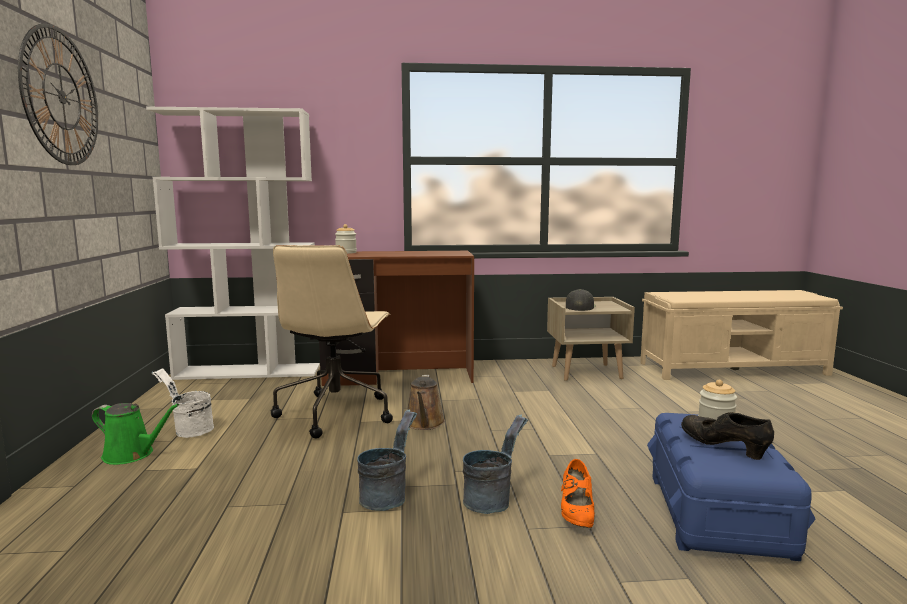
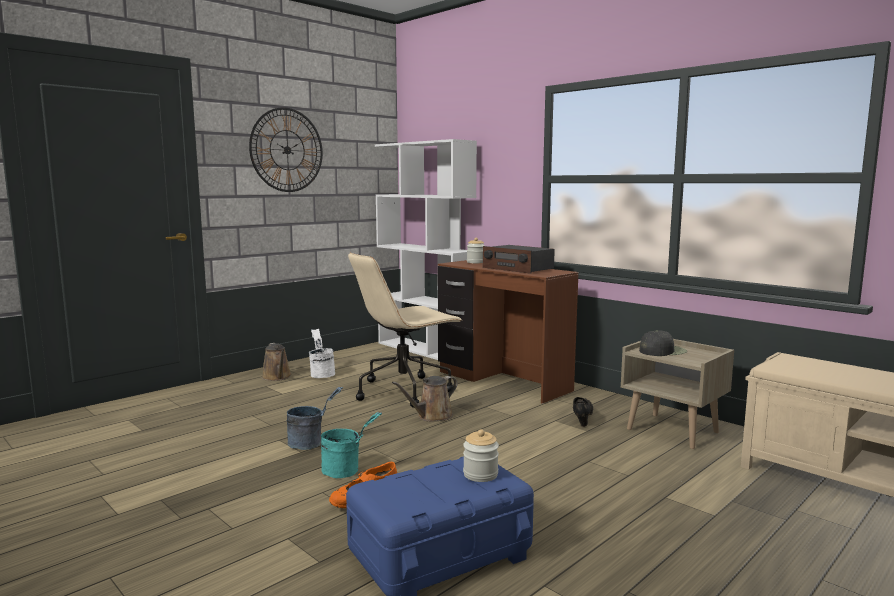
camera: 50 degrees right, 0 degrees up
green watering can [92,403,179,465] -> brown watering can [262,343,292,381]
grey bucket [463,415,528,514] -> turquoise bucket [321,412,382,478]
black shoe [681,412,774,460] -> black shoe moved to [573,397,593,427]
none -> radio [483,245,555,274]

